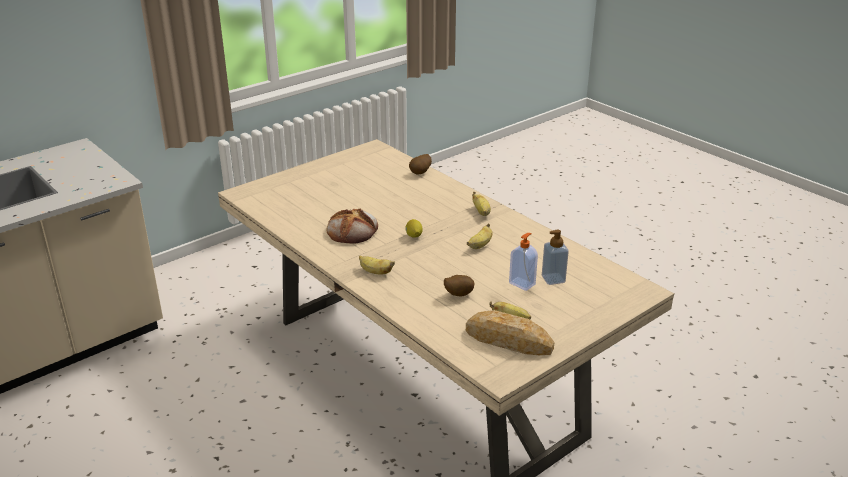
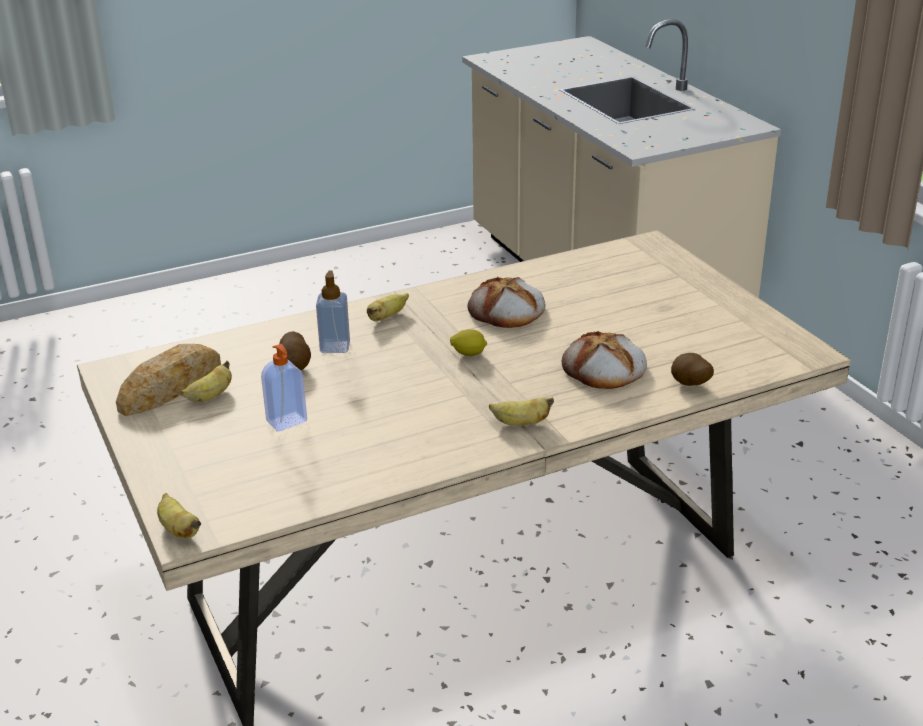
camera: 105 degrees right, 0 degrees up
banana [467,223,493,249] -> banana moved to [157,493,201,538]
soap dispenser [542,229,569,285] -> soap dispenser moved to [316,270,350,353]
none -> bread [562,331,647,389]

